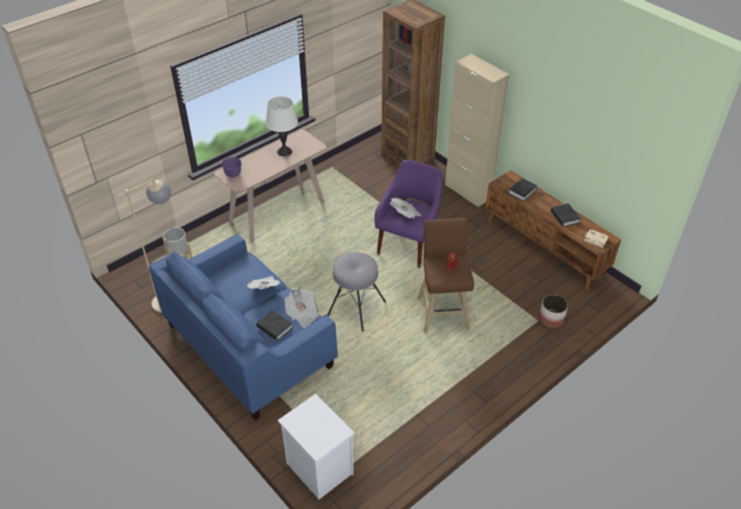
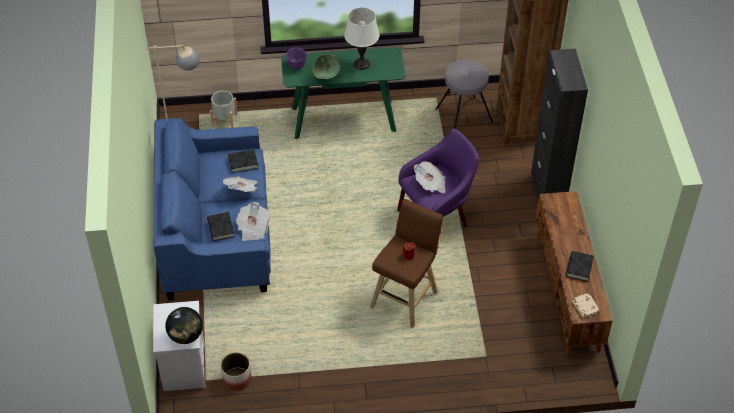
camera: 35 degrees right, 5 degrees up
beige console table [214,130,326,242] -> green console table [281,47,406,139]
grey stool [327,252,386,332] -> grey stool moved to [436,60,493,129]
beige cabinet [445,54,510,207] -> black cabinet [531,49,588,200]
black book [508,178,538,201] -> black book moved to [228,150,258,173]
planter [539,294,568,328] -> planter moved to [221,353,252,390]
none -> globe [165,307,203,344]
none -> green bowl [313,54,340,79]

